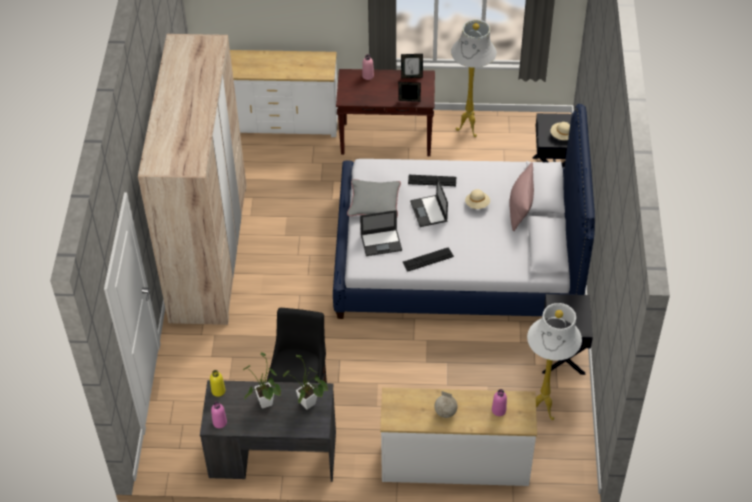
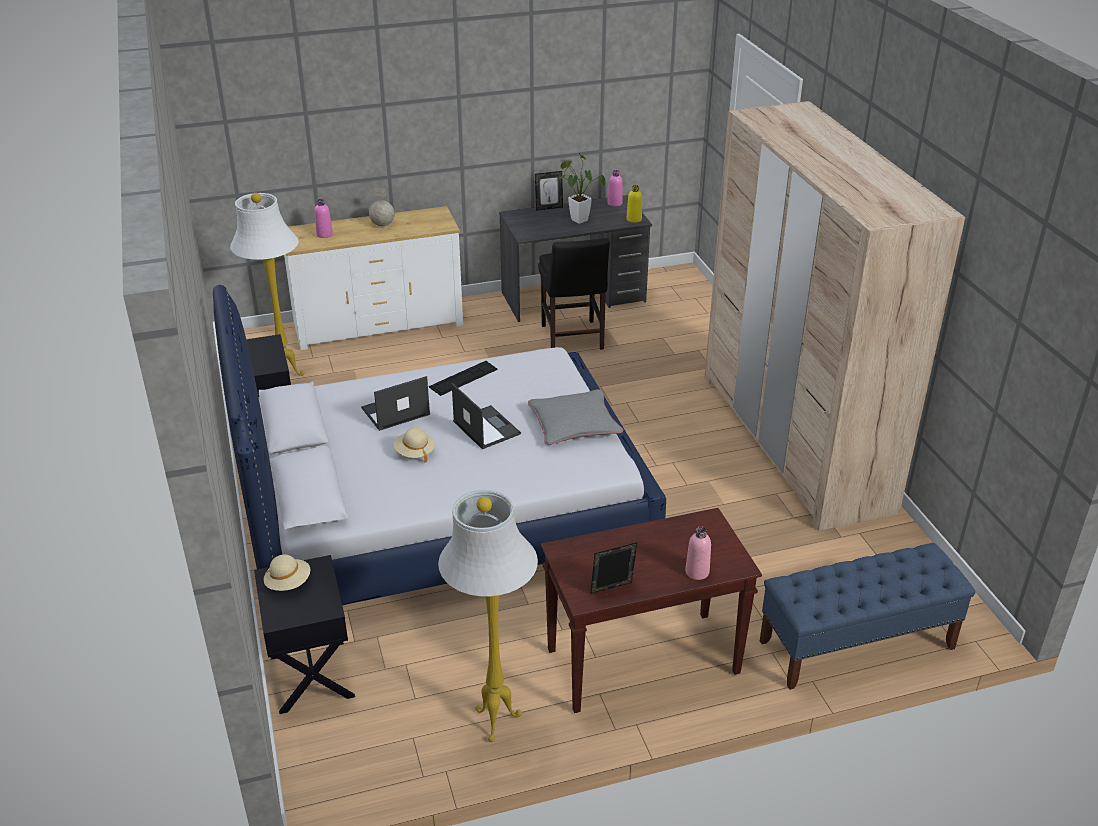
camera: 160 degrees right, 15 degrees down
white dresser [230,50,338,137] -> blue bench [760,543,976,690]
potted plant [283,355,328,410] -> none
laptop [360,210,402,256] -> laptop moved to [361,376,430,431]
picture frame [398,82,421,102] -> picture frame moved to [535,171,563,211]
keyboard [408,175,456,186] -> none
pink pillow [509,162,534,231] -> none

